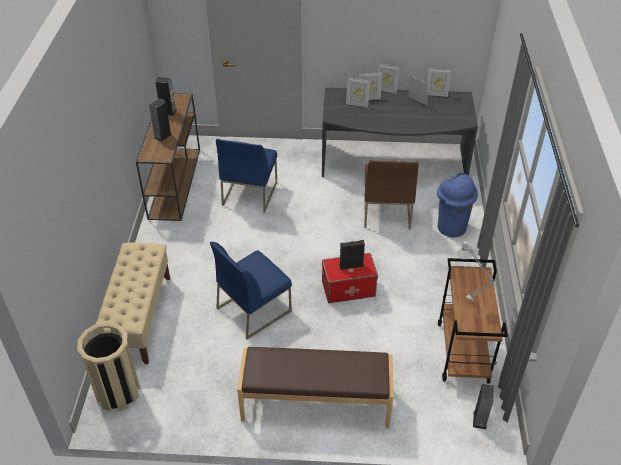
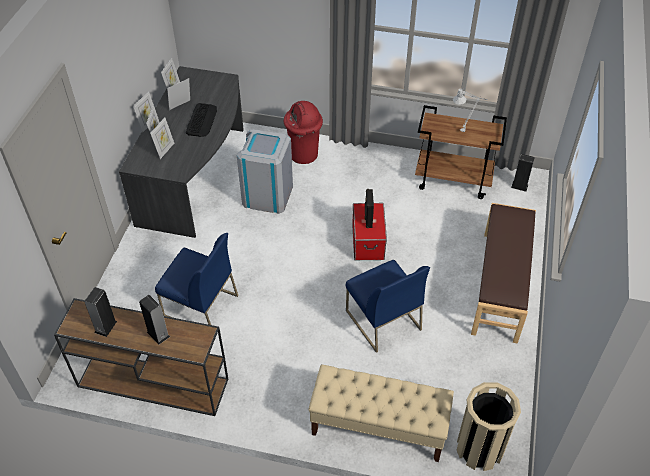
camera: 80 degrees left, 5 degrees up
brown chair [364,160,418,230] -> grey trash can [237,129,293,214]
blue trash can [437,173,478,237] -> red trash can [284,101,323,164]
none -> keyboard [186,103,217,137]

